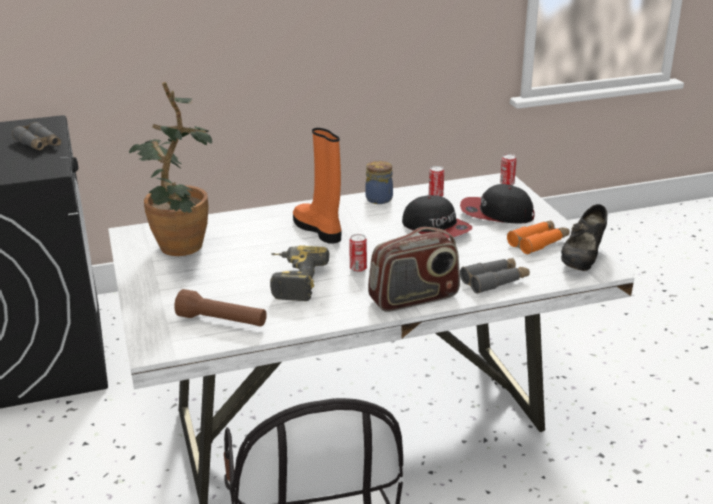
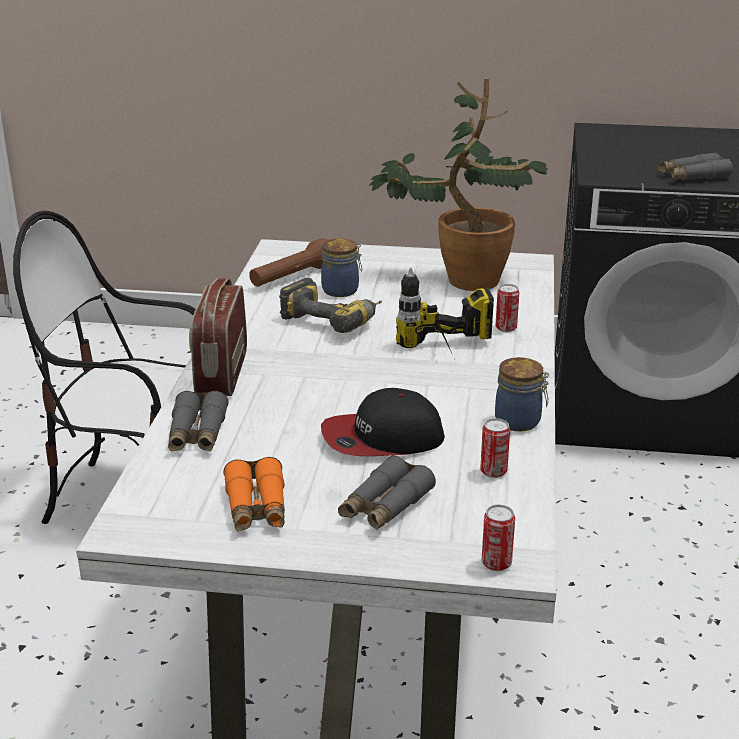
camera: 115 degrees right, 0 degrees up
orange boot [293,128,342,244] -> power drill [396,268,494,353]
can [349,234,367,272] -> can moved to [496,284,519,332]
cap [460,184,535,223] -> grey binoculars [338,455,436,530]
black shoe [561,204,607,271] -> none
none -> jar [321,238,362,297]

